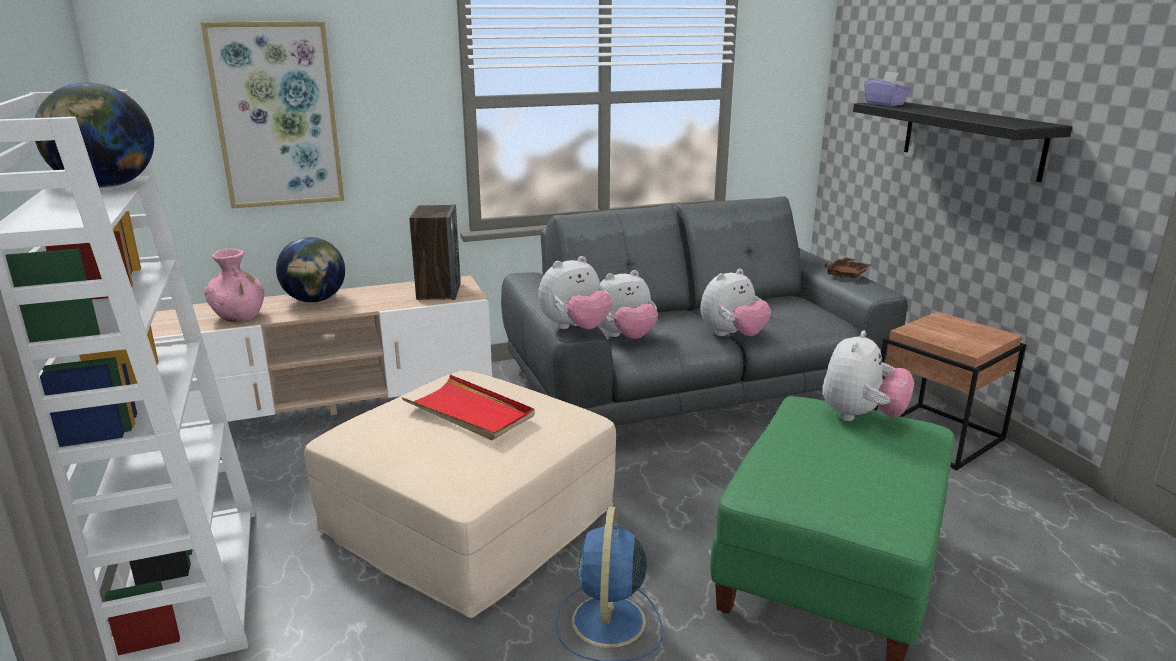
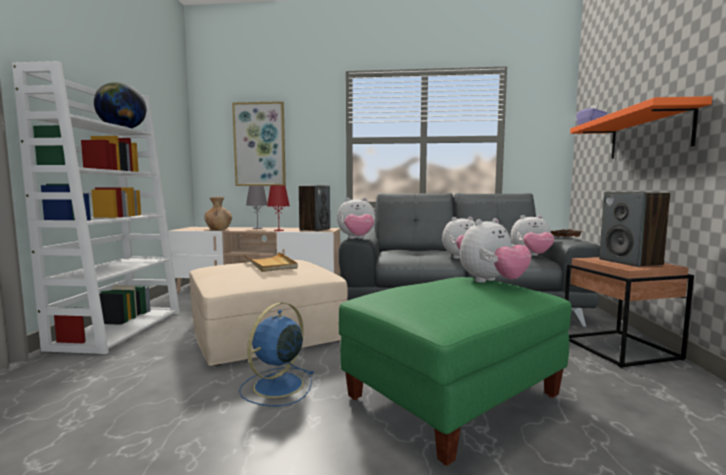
camera: 25 degrees right, 15 degrees down
pink vase [205,249,264,322] -> brown vase [204,197,232,230]
globe [276,237,345,302] -> grey table lamp [246,186,267,229]
red tray [402,375,535,440] -> beige tray [243,252,298,272]
plush toy [599,270,658,339] -> plush toy moved to [511,215,554,256]
black shelf [853,102,1072,182] -> orange shelf [570,96,712,159]
none -> red table lamp [267,185,290,231]
none -> speaker [599,192,670,267]

